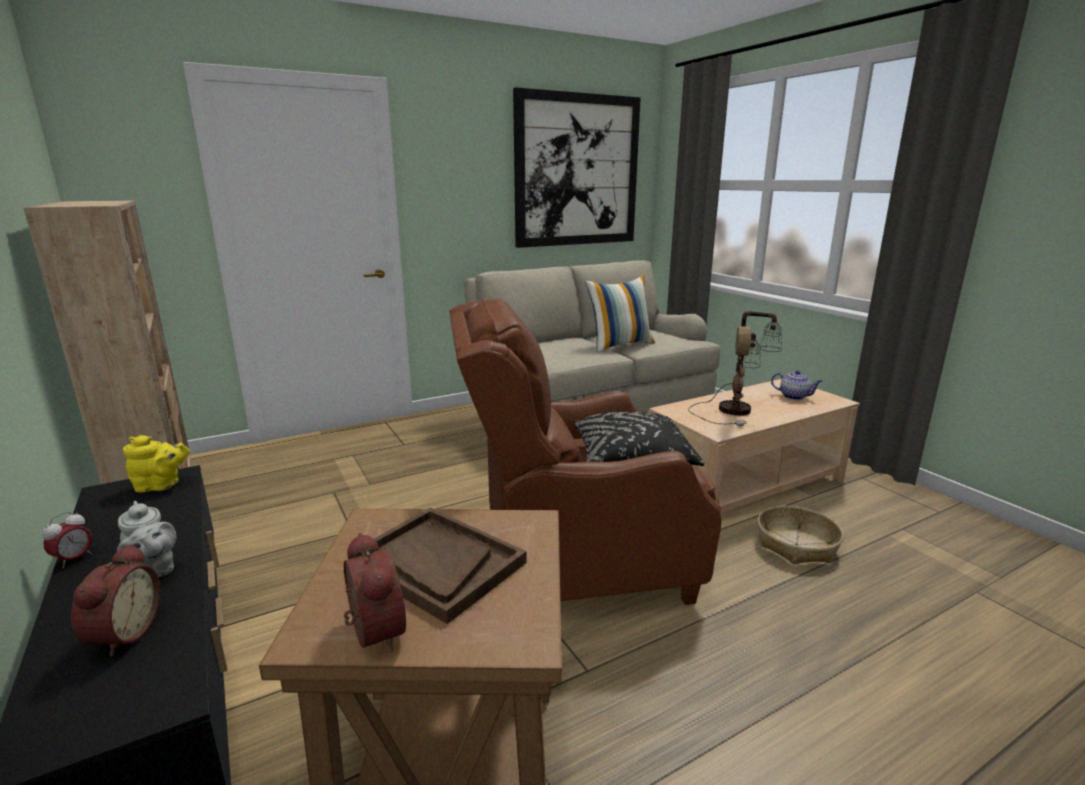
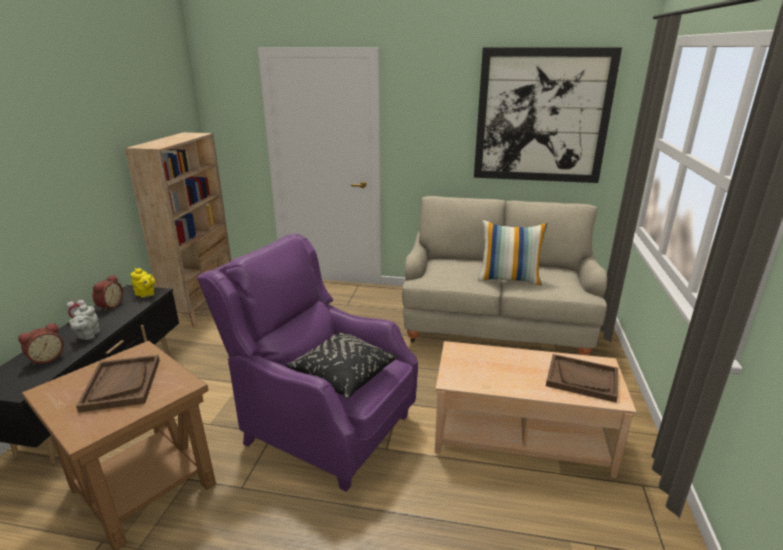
camera: 40 degrees right, 5 degrees up
alarm clock [344,532,406,652] -> alarm clock moved to [93,275,123,311]
brown armchair [449,299,722,605] -> purple armchair [196,234,418,492]
table lamp [688,311,782,426] -> none
basket [758,506,844,564] -> none
teapot [771,370,822,400] -> brown tray [546,354,618,402]

